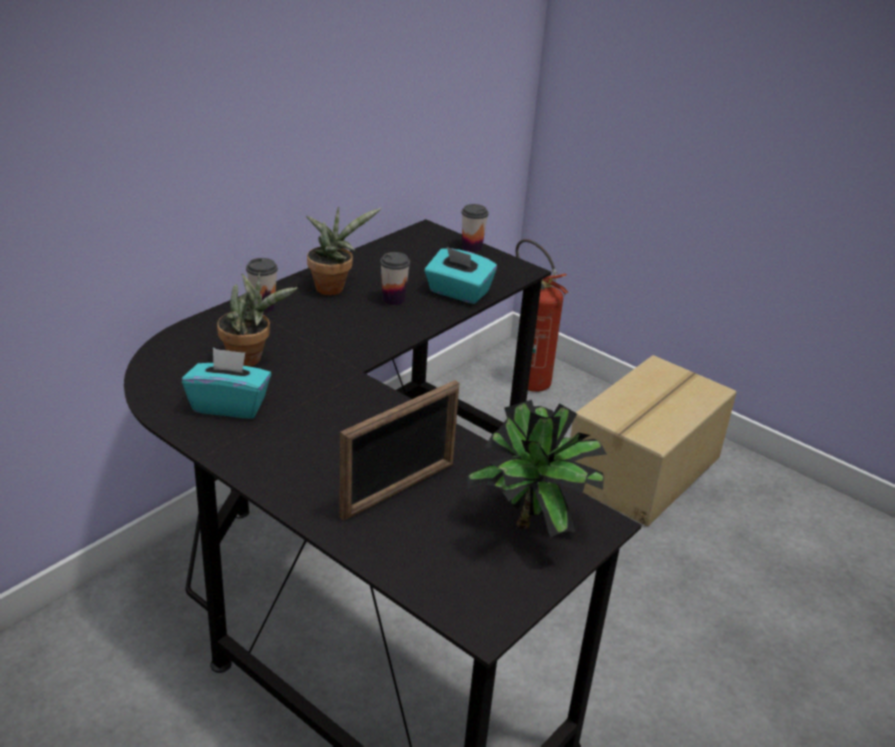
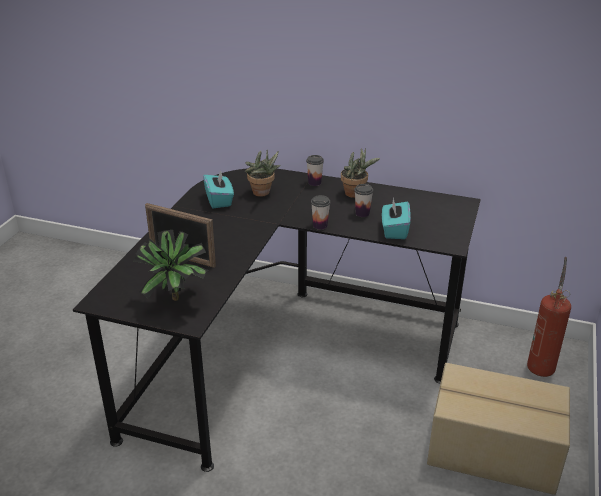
camera: 70 degrees right, 0 degrees up
cup [461,204,489,252] -> cup moved to [311,195,330,230]

